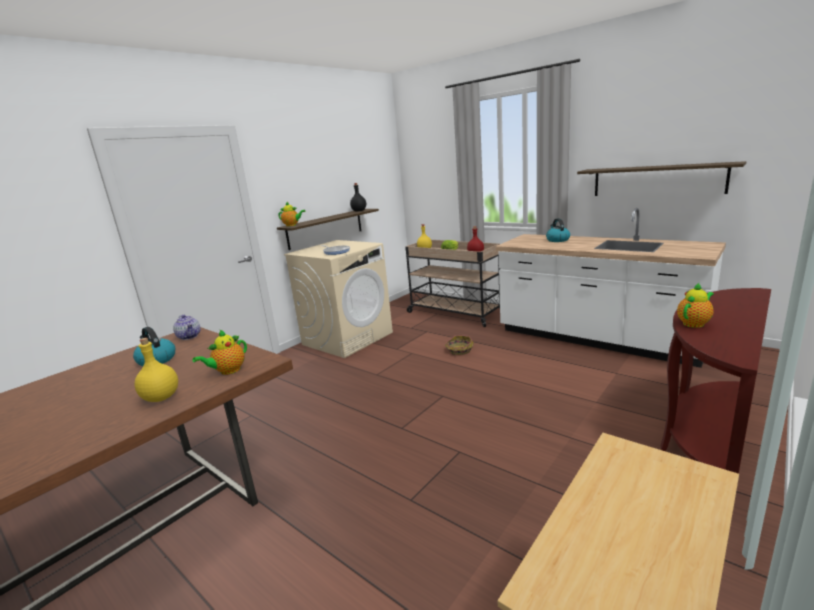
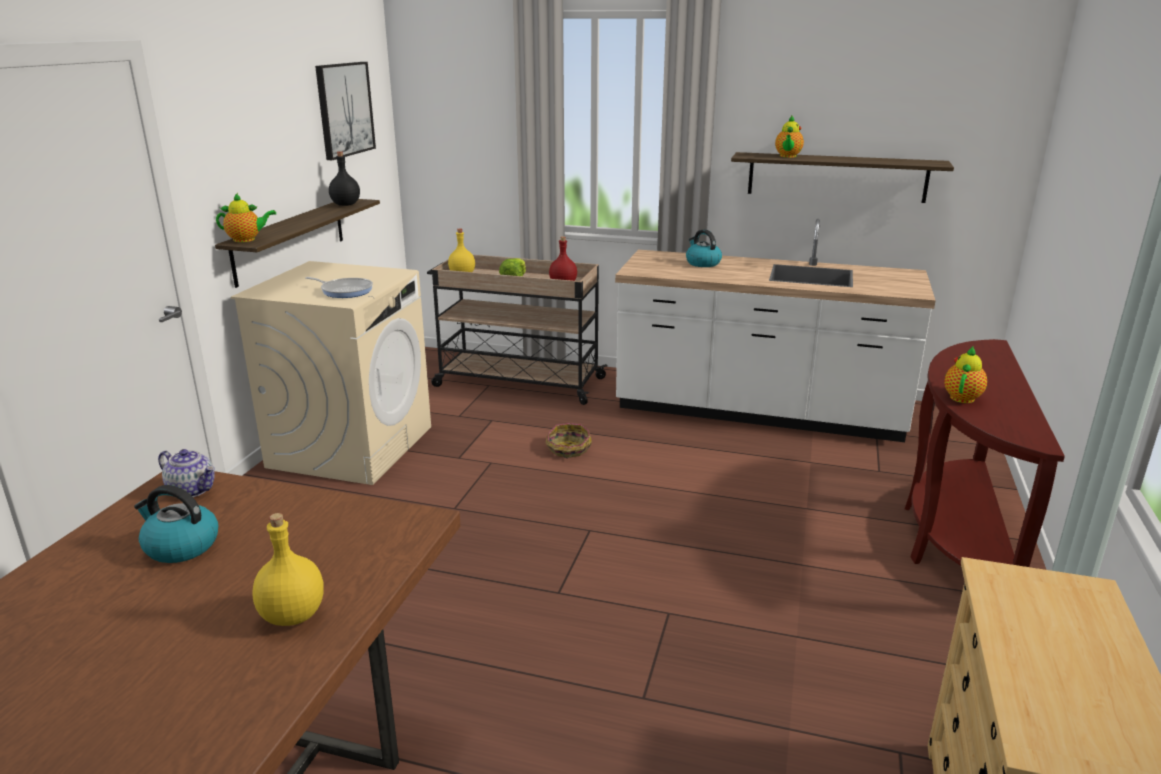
camera: 25 degrees left, 5 degrees up
teapot [192,330,247,375] -> teapot moved to [775,116,804,158]
none -> picture [315,62,376,160]

